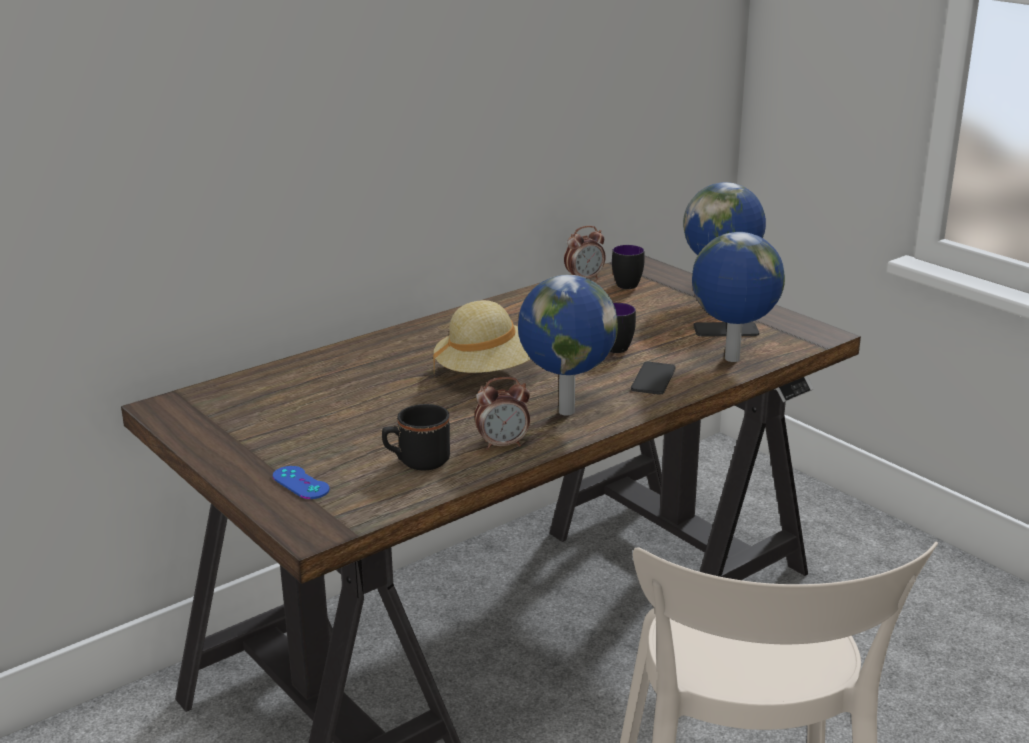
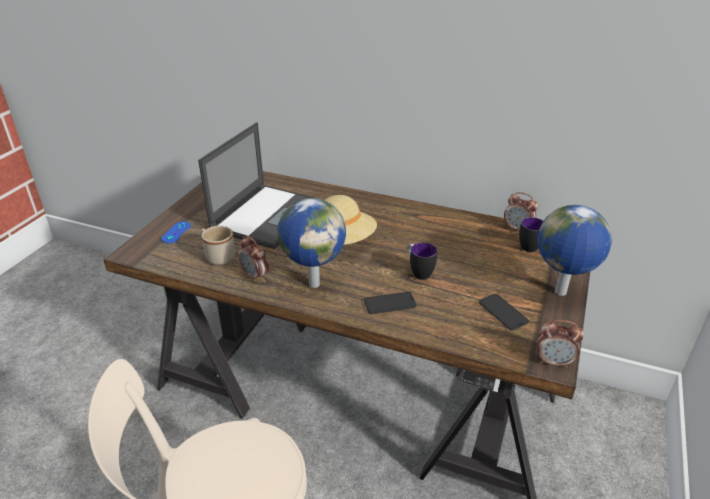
camera: 60 degrees right, 10 degrees up
black mug [382,404,450,470] -> beige mug [201,226,235,265]
globe [692,232,785,362] -> none
none -> laptop [198,122,318,249]
none -> alarm clock [537,320,584,368]

